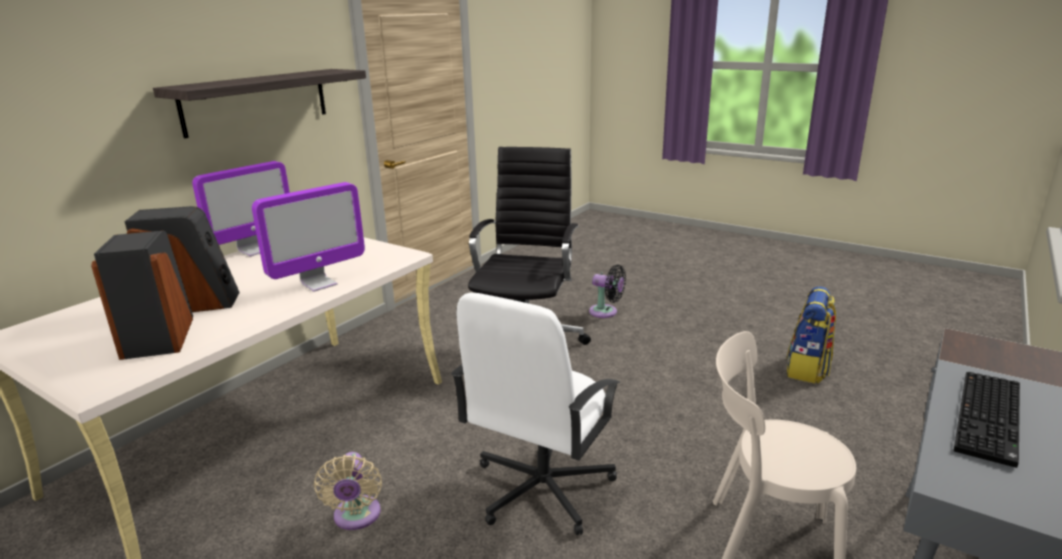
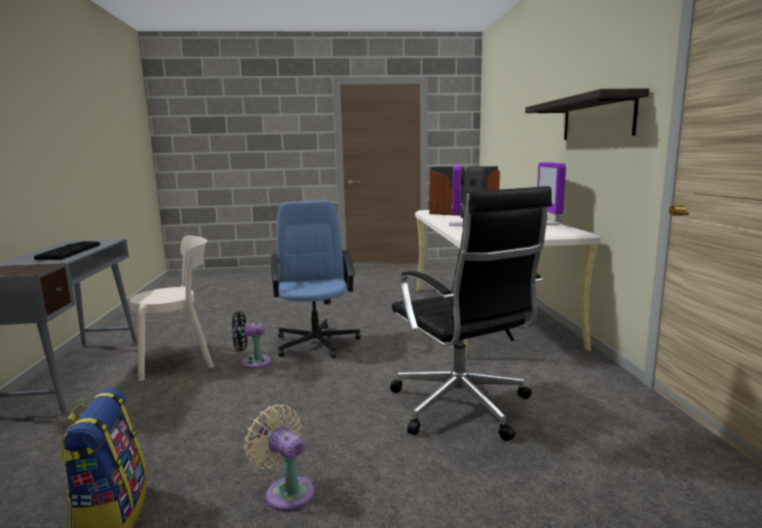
camera: 140 degrees right, 10 degrees down
beige fan [314,452,382,530] -> beige fan moved to [244,404,314,511]
white office chair [451,292,620,535] -> blue office chair [271,200,361,358]
black fan [589,265,626,318] -> black fan moved to [232,311,271,369]

